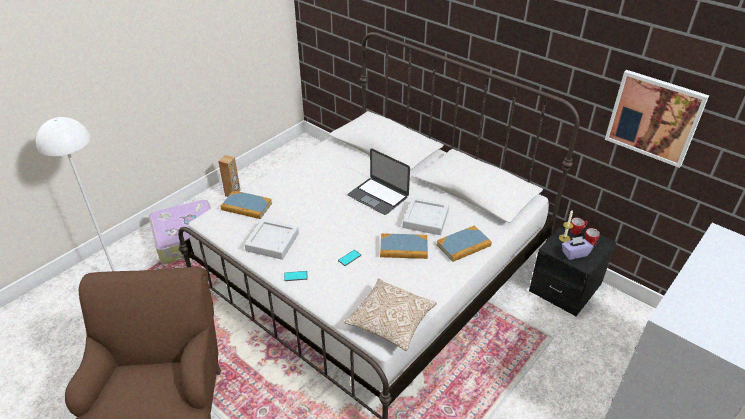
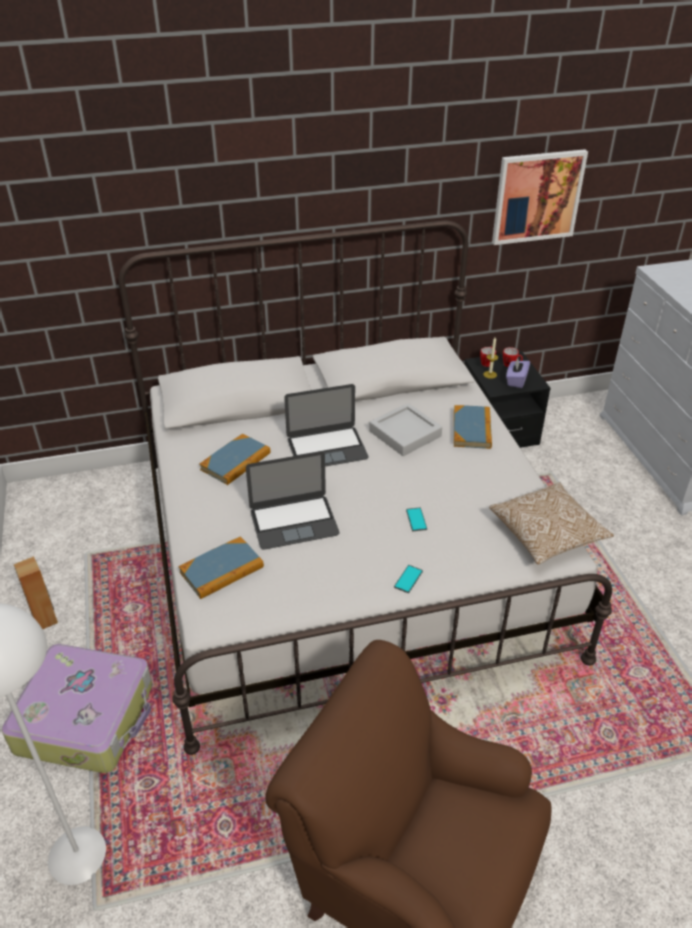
camera: 55 degrees left, 0 degrees up
grey tray [244,219,299,260] -> none
book [380,234,428,259] -> book moved to [199,434,271,485]
none -> laptop [246,452,340,550]

